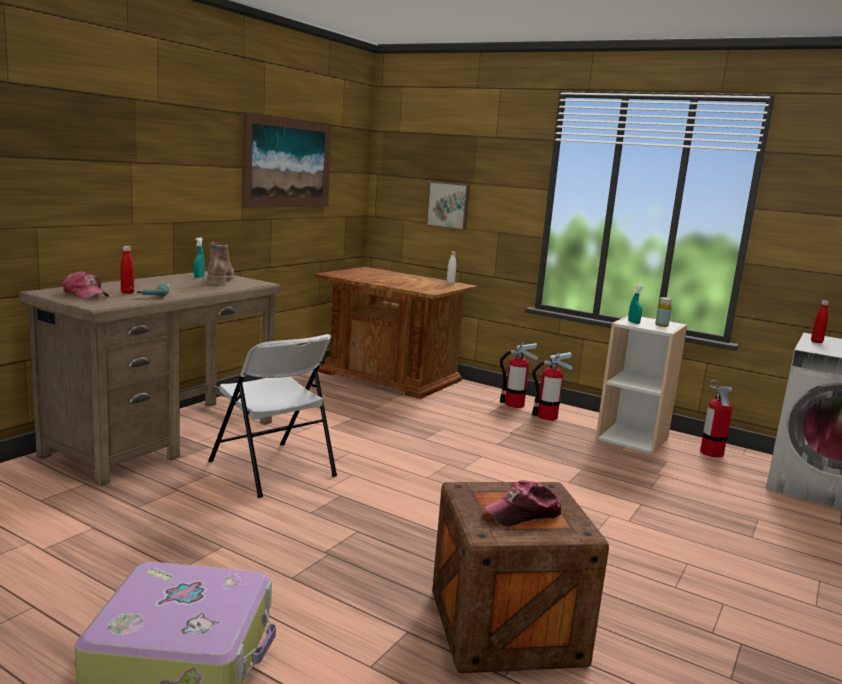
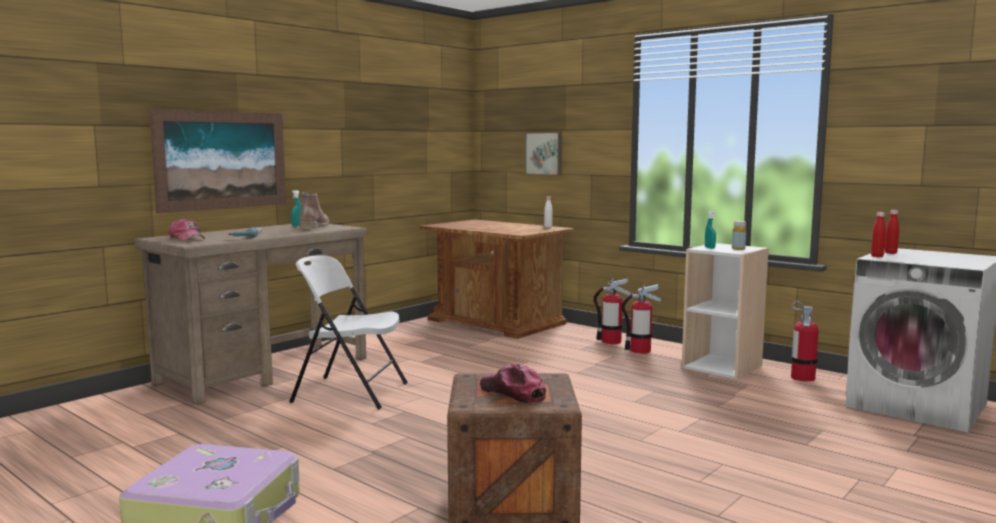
camera: 10 degrees right, 5 degrees down
red bottle [120,246,134,294] -> red bottle moved to [871,212,886,257]
white chair [208,334,337,498] -> white chair turned 135 degrees clockwise [290,255,408,410]
picture [241,112,332,208] -> picture moved to [149,109,286,213]
cap [483,480,562,526] -> cap turned 60 degrees clockwise [480,364,546,404]

